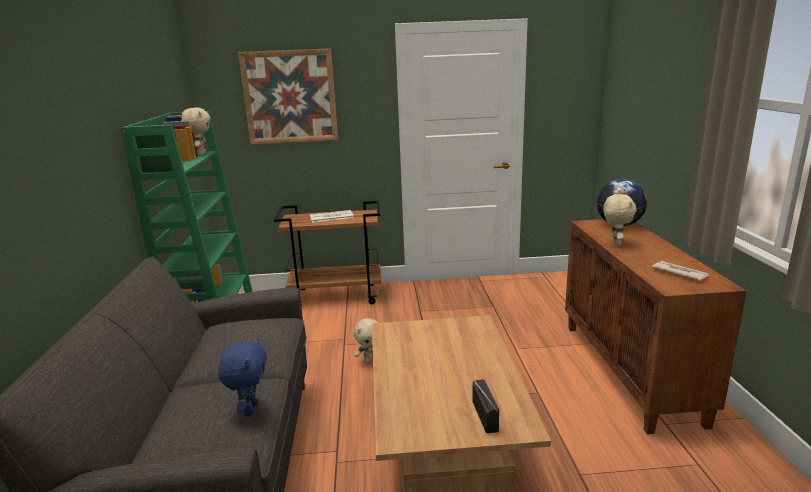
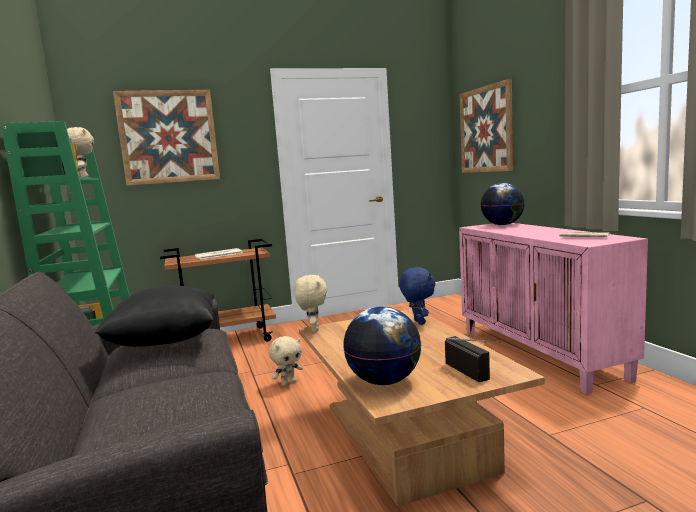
camera: 15 degrees left, 10 degrees down
blue plush toy [218,339,267,416] -> blue plush toy moved to [399,267,435,325]
brown cabinet [565,219,747,434] -> pink cabinet [459,223,648,394]
beige plush toy [603,194,637,246] -> beige plush toy moved to [295,275,327,333]
none -> black pillow [95,286,214,347]
none -> globe [343,306,421,385]
none -> picture [460,79,513,173]

